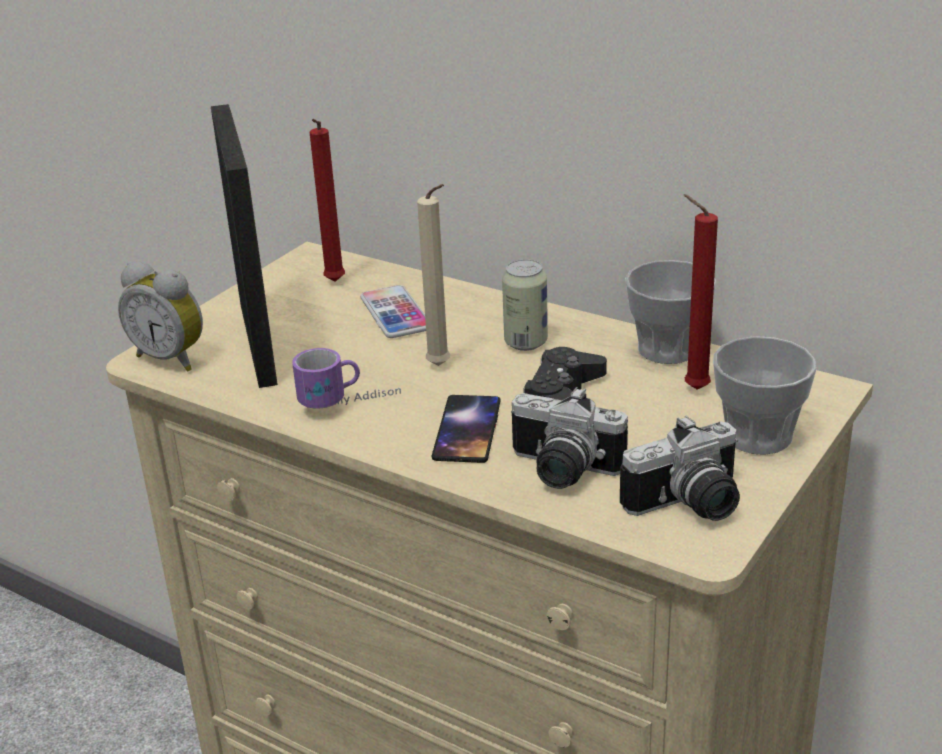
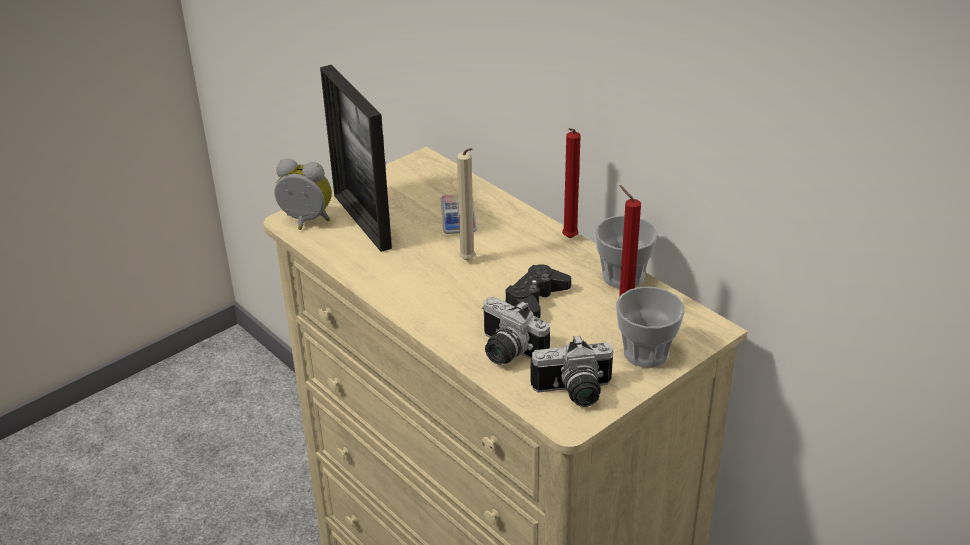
camera: 15 degrees right, 5 degrees up
alarm clock [118,261,203,372] -> alarm clock turned 150 degrees clockwise [274,159,332,230]
picture frame [211,104,278,388] -> picture frame turned 150 degrees clockwise [320,65,392,252]
mug [292,348,401,409] -> none
red candle [310,119,345,282] -> red candle moved to [562,128,581,238]
phone [432,395,501,463] -> none
can [502,260,548,351] -> none

